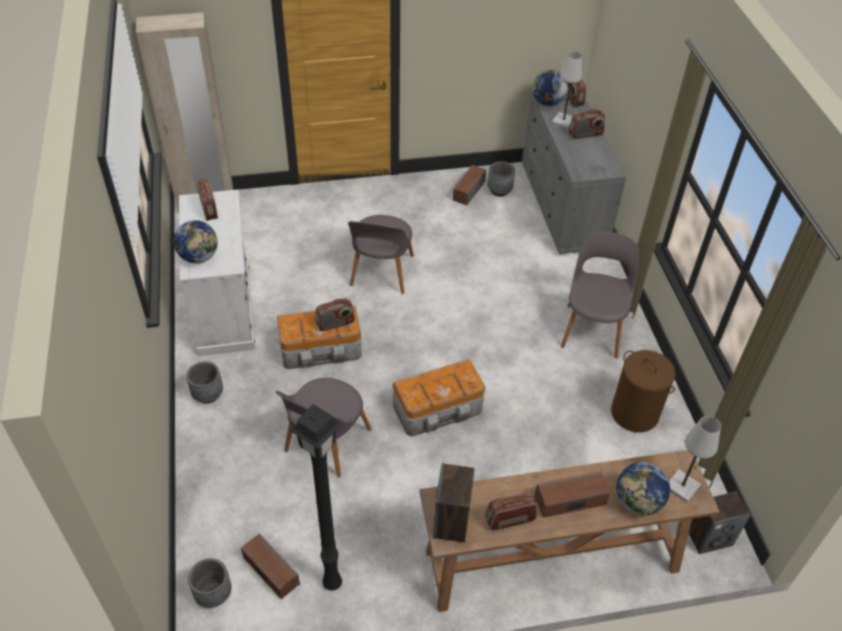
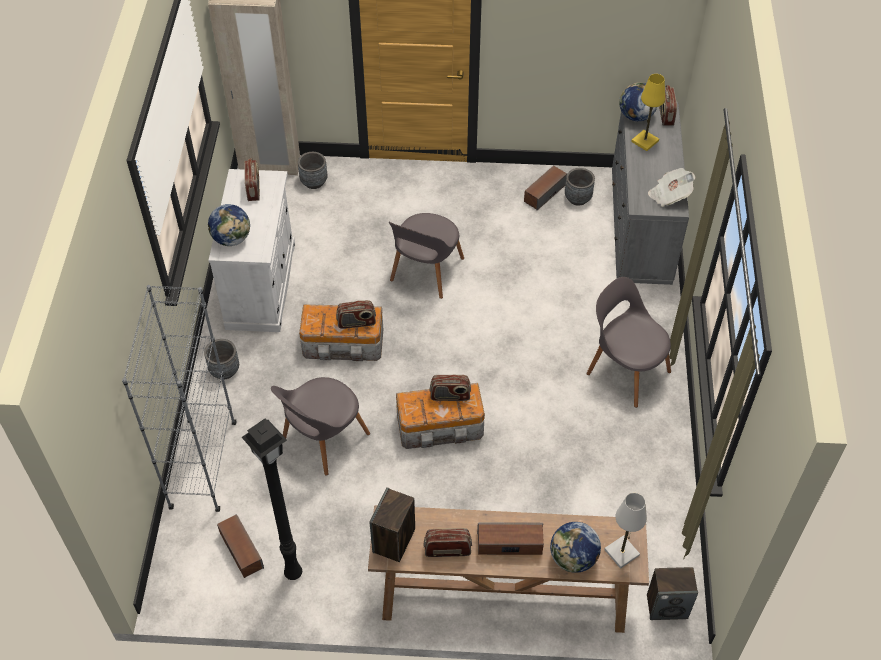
camera: 15 degrees right, 5 degrees up
grey planter [188,558,231,608] -> grey planter moved to [298,152,327,189]
white table lamp [552,51,582,129] -> yellow table lamp [631,74,665,151]
grey chair [561,231,639,358] -> grey chair turned 75 degrees counterclockwise [586,277,671,408]
radio [569,109,605,139] -> radio moved to [430,375,471,401]
brown laundry basket [611,350,676,432] -> none
none -> grey bookcase [122,285,236,512]
none -> newspaper [648,168,696,207]

